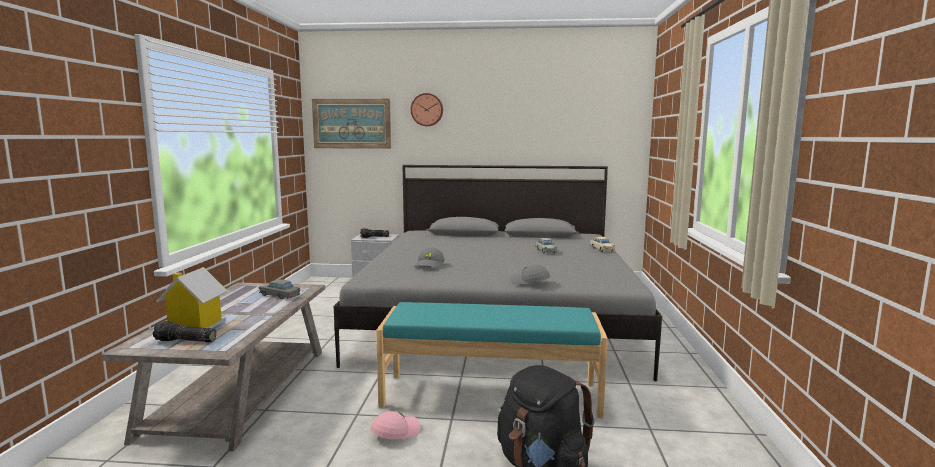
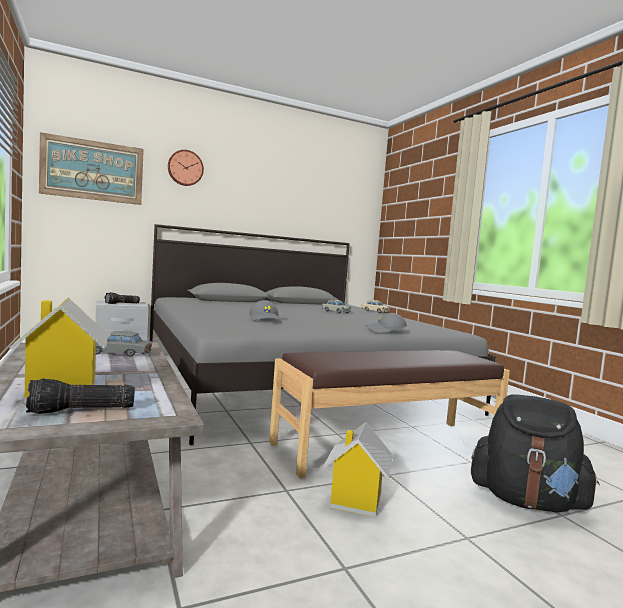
camera: 30 degrees left, 5 degrees down
pink cap [370,411,421,439] -> toy house [324,422,394,517]
turquoise bench [376,302,608,418] -> brown bench [269,350,510,478]

